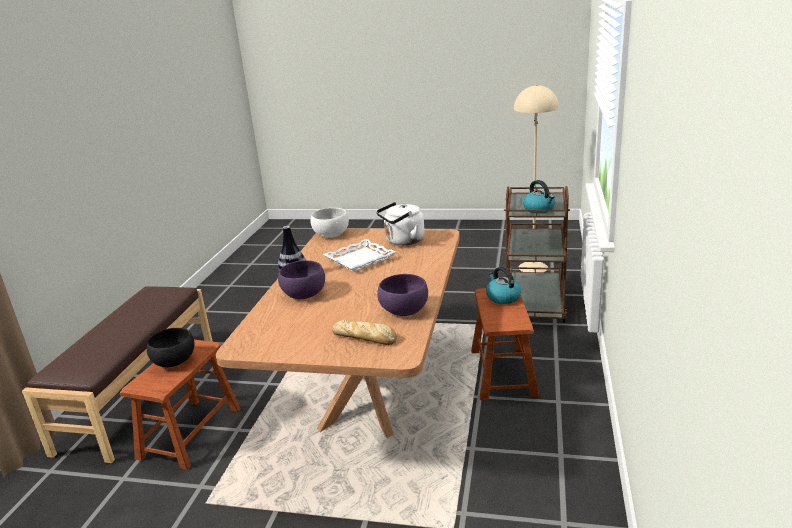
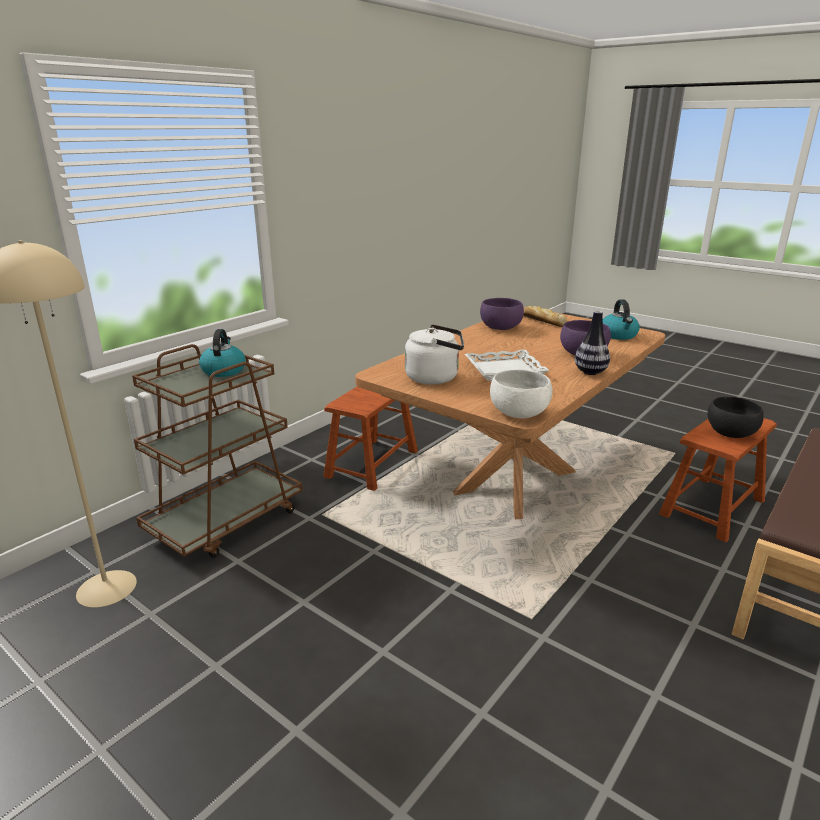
camera: 155 degrees left, 0 degrees up
kettle [486,267,521,304] -> kettle moved to [603,299,640,340]

